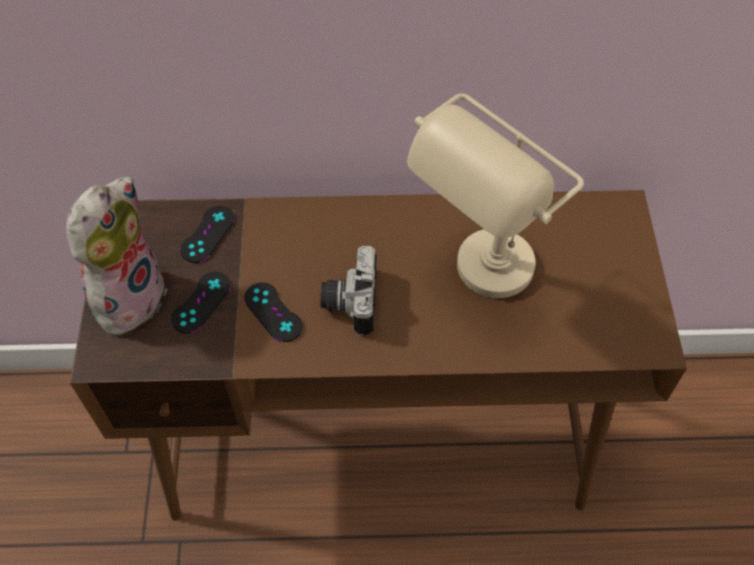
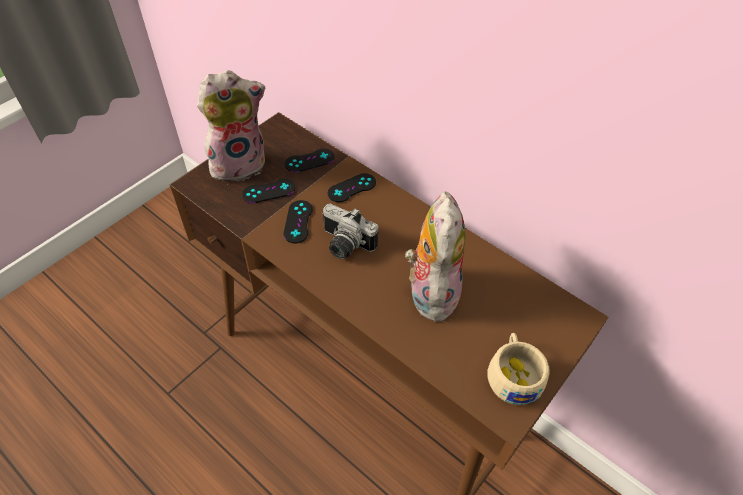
camera: 40 degrees right, 5 degrees down
camera [320,246,377,336] -> camera turned 105 degrees counterclockwise [322,204,378,259]
beige table lamp [407,93,584,298] -> plush toy [405,191,466,323]
none -> black game controller [327,173,376,202]
none -> beige cup [487,333,550,405]

